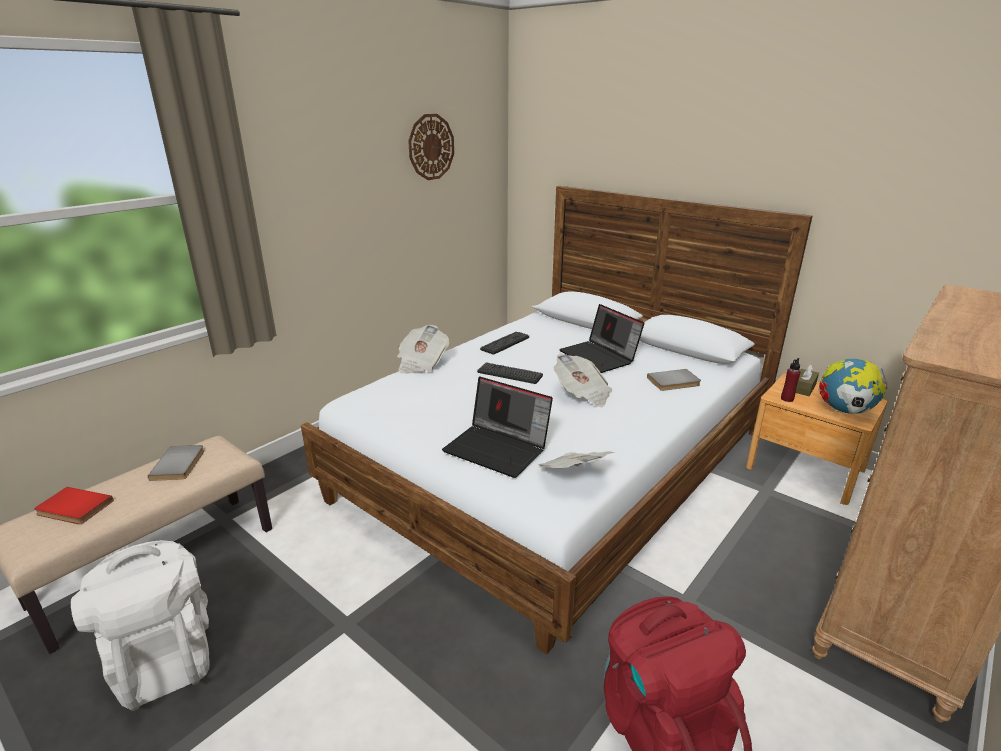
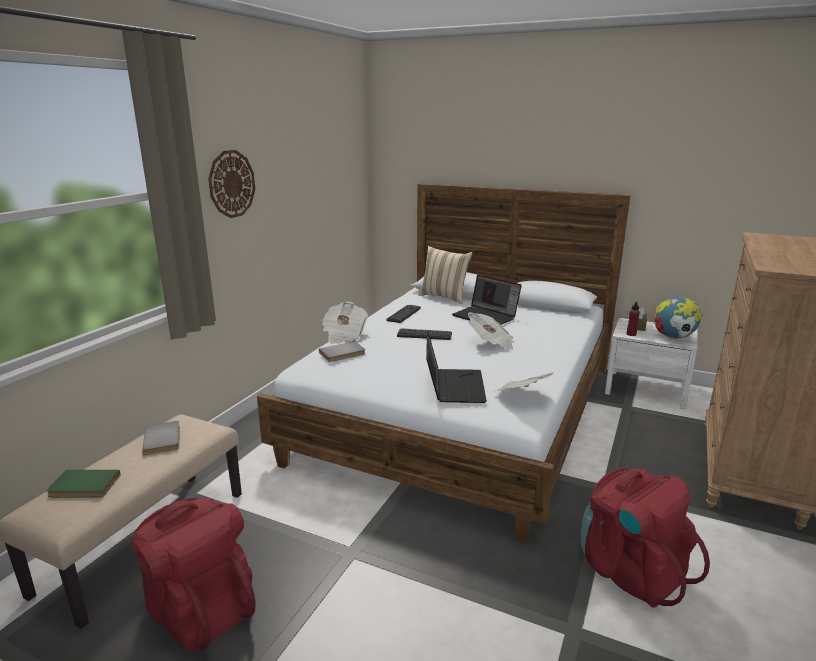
camera: 15 degrees left, 5 degrees down
red book [34,487,114,524] -> green book [46,470,120,498]
white backpack [71,540,209,711] -> red backpack [130,498,256,652]
wall clock [408,114,454,180] -> wall clock moved to [208,150,255,218]
laptop [442,376,553,478] -> laptop turned 105 degrees counterclockwise [426,331,487,403]
grey book [647,369,701,391] -> grey book moved to [319,341,365,362]
brown nightstand [746,373,888,505] -> white nightstand [605,318,698,409]
none -> beige pillow [418,246,472,304]

